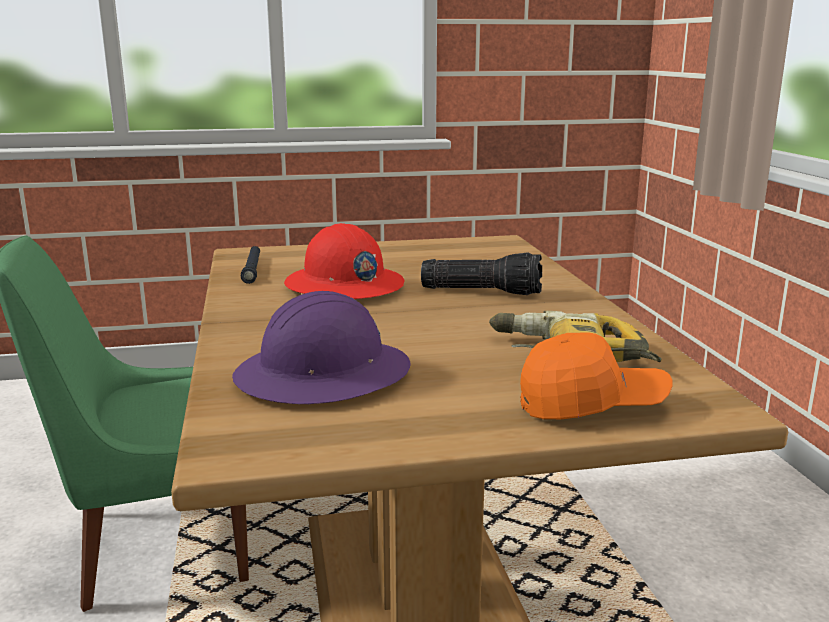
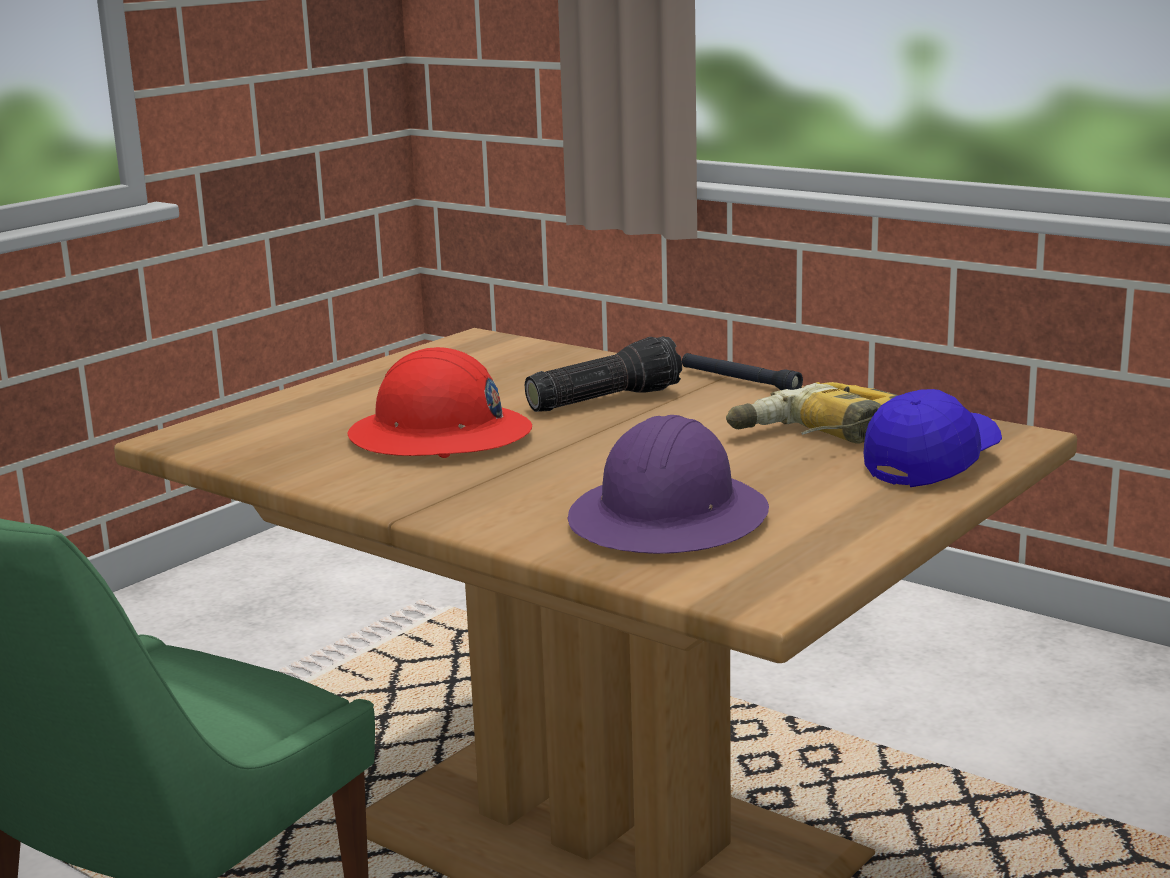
camera: 40 degrees left, 0 degrees up
black flashlight [241,246,260,284] -> black flashlight moved to [682,353,803,390]
orange cap [520,332,672,419] -> blue cap [864,389,1002,487]

